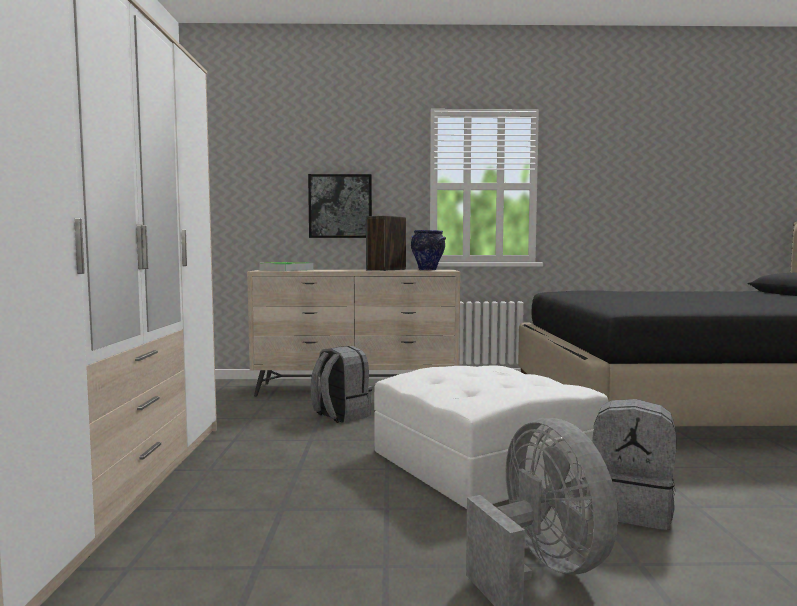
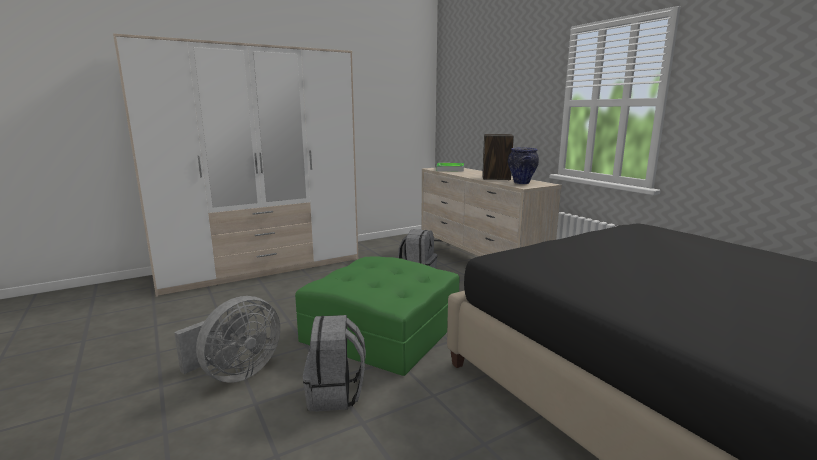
camera: 60 degrees right, 10 degrees up
picture [308,174,372,238] -> none
white ottoman [374,365,608,509] -> green ottoman [295,256,459,376]

